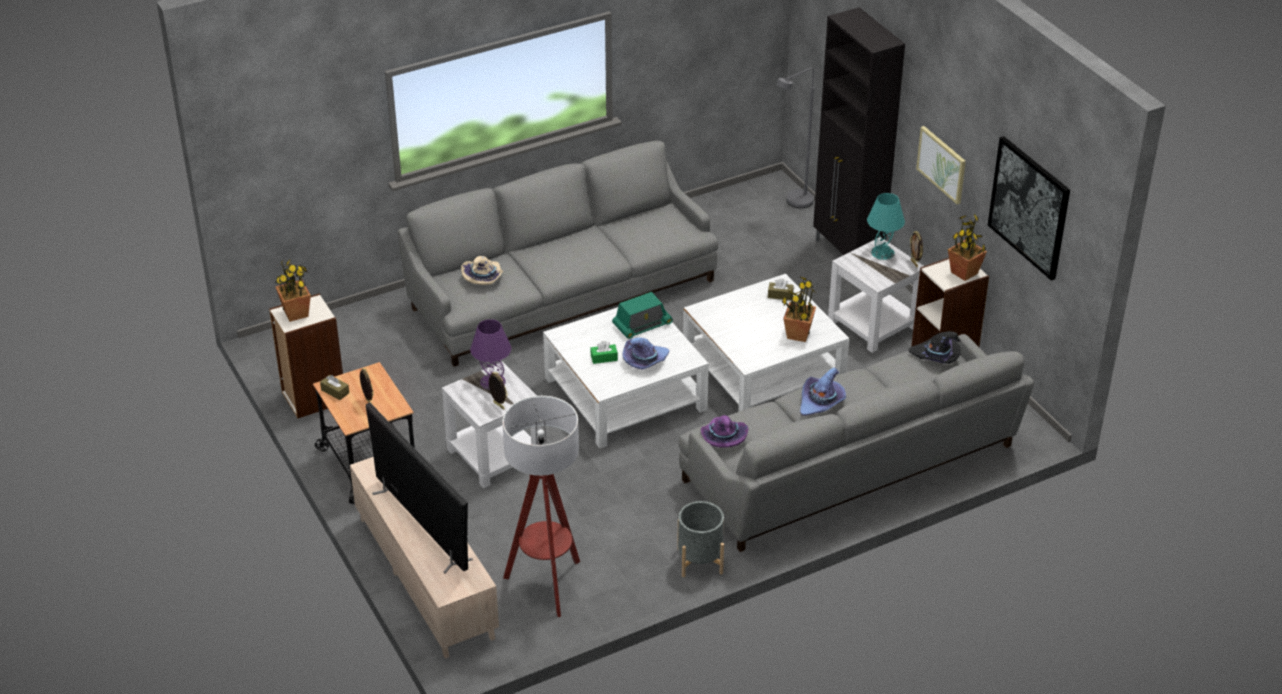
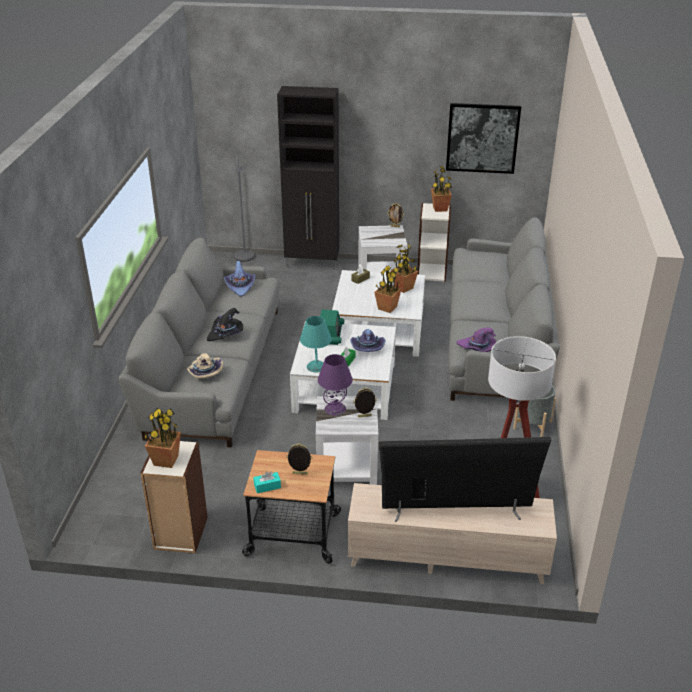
camera: 55 degrees left, 5 degrees down
brown tissue box [320,375,349,400] -> turquoise tissue box [253,471,281,493]
purple hat [800,367,846,416] -> purple hat moved to [224,261,255,297]
turquoise table lamp [867,193,905,260] -> turquoise table lamp moved to [300,316,332,372]
black hat [908,331,961,364] -> black hat moved to [207,308,243,341]
picture [916,126,966,205] -> none
none -> potted plant [374,266,402,313]

